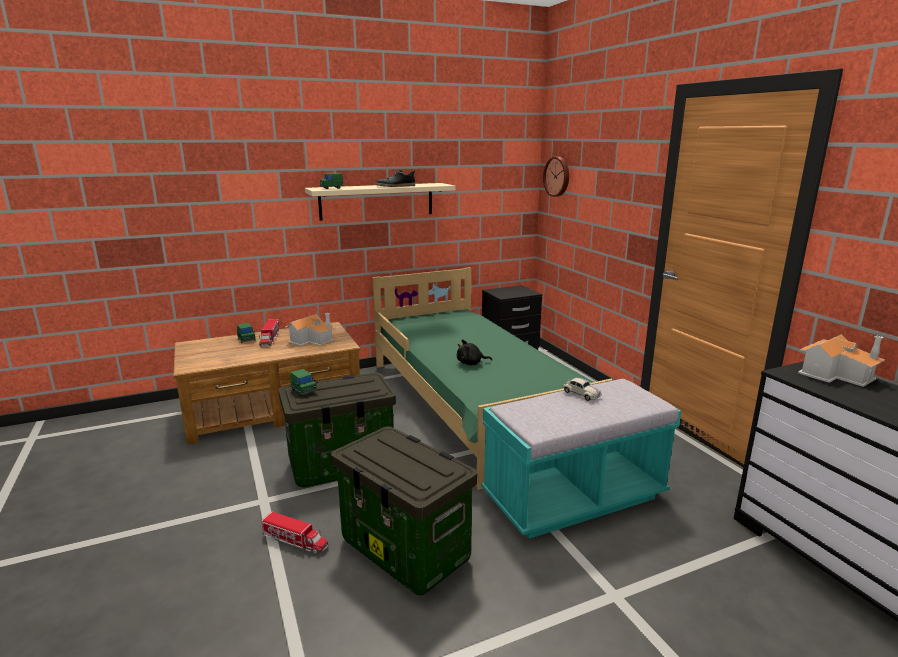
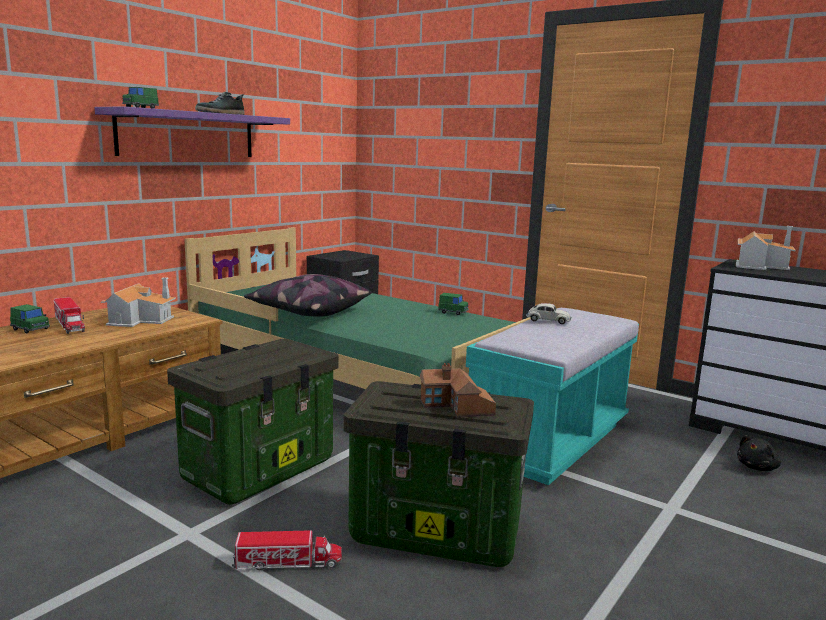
camera: 30 degrees left, 5 degrees down
green toy car [290,369,317,396] -> green toy car moved to [438,293,469,315]
beige shelf [305,183,455,221] -> purple shelf [95,106,290,157]
black plush toy [457,340,492,365] -> black plush toy moved to [737,435,781,471]
wall clock [543,157,569,197] -> none
none -> pillow [244,274,371,316]
none -> toy house [420,363,496,417]

